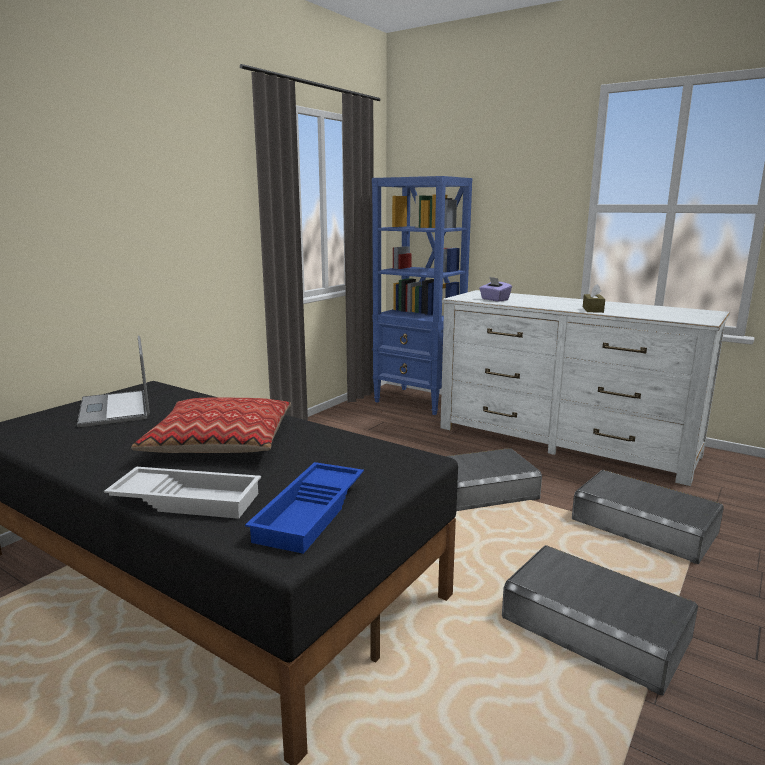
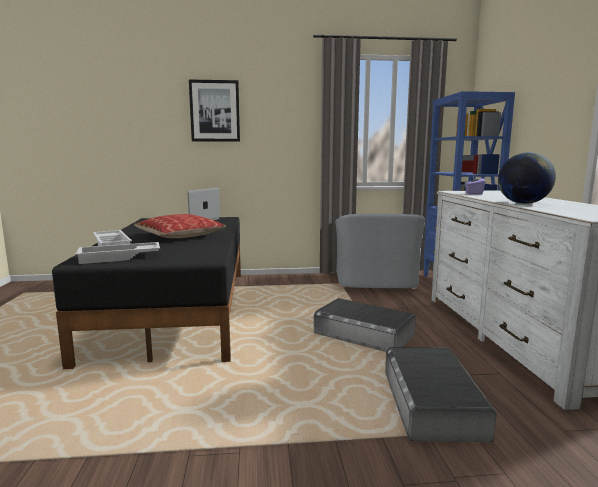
camera: 50 degrees right, 5 degrees down
blue tray [245,462,364,554] -> white tray [76,242,160,264]
grey storage box [502,545,698,696] -> none
brown tissue box [583,284,605,313] -> globe [498,152,556,204]
none -> picture [189,80,240,142]
none -> grey armchair [335,214,425,289]

